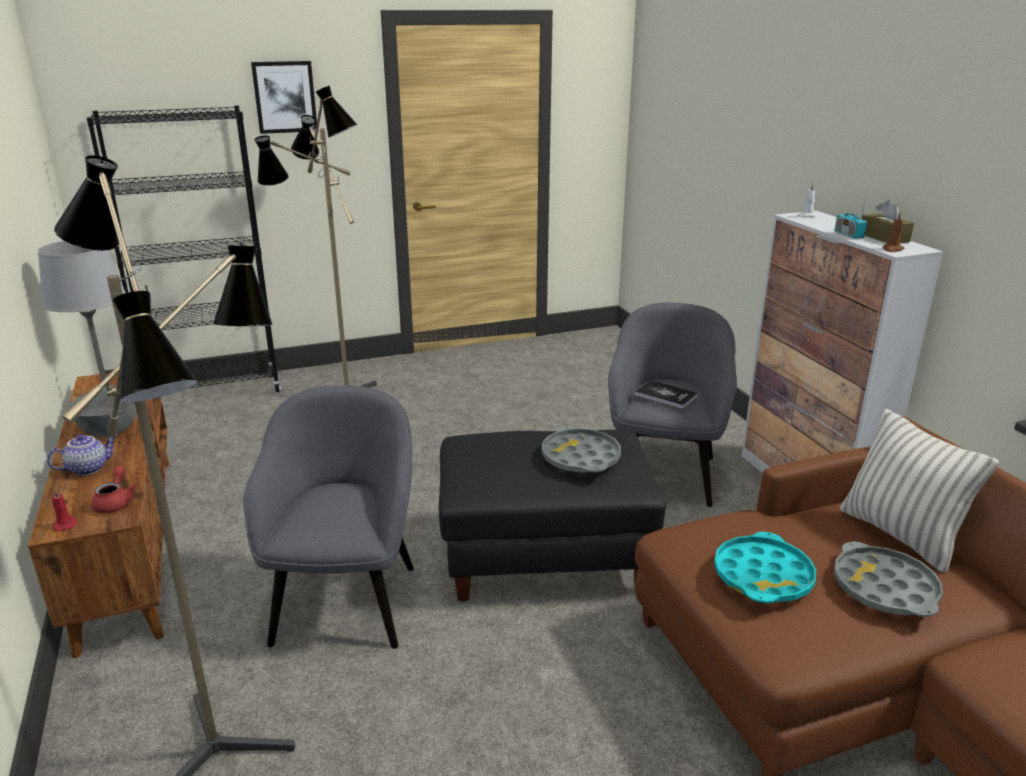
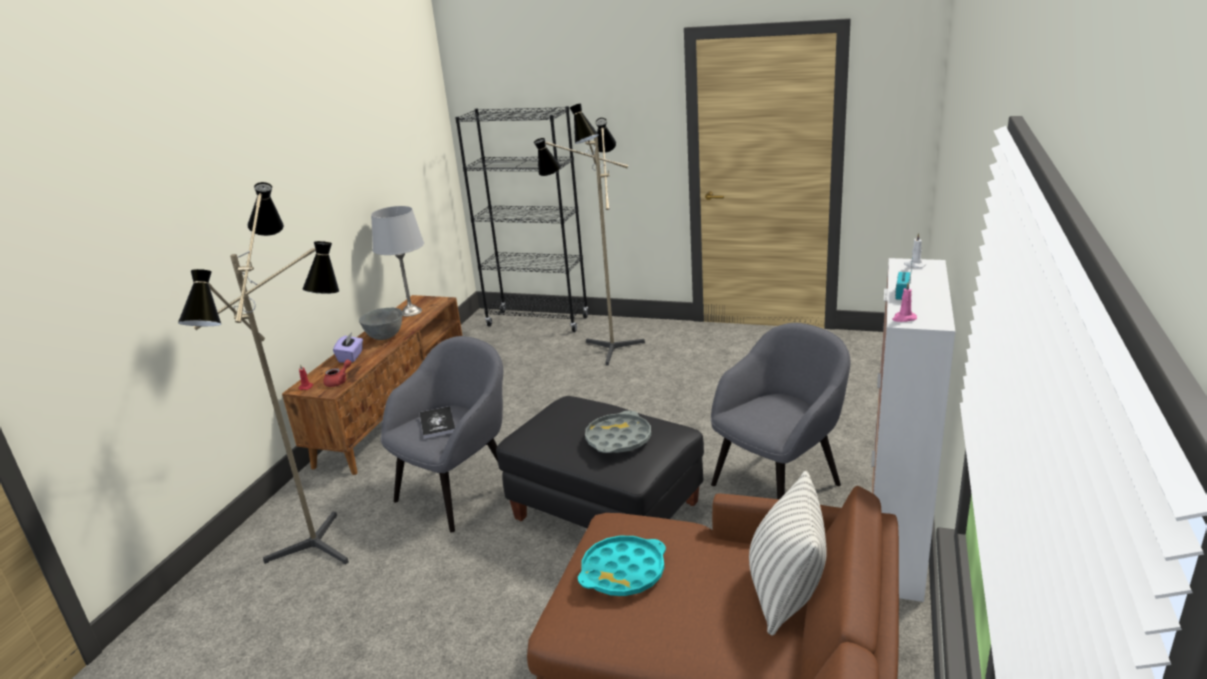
camera: 40 degrees right, 0 degrees up
teapot [47,434,117,476] -> purple tissue box [333,333,363,363]
picture [251,61,317,134] -> none
book [634,380,698,409] -> book moved to [419,406,455,439]
grey tray [834,542,943,617] -> none
brown tissue box [862,200,914,243] -> none
brown candle [883,212,905,252] -> pink candle [892,282,917,322]

